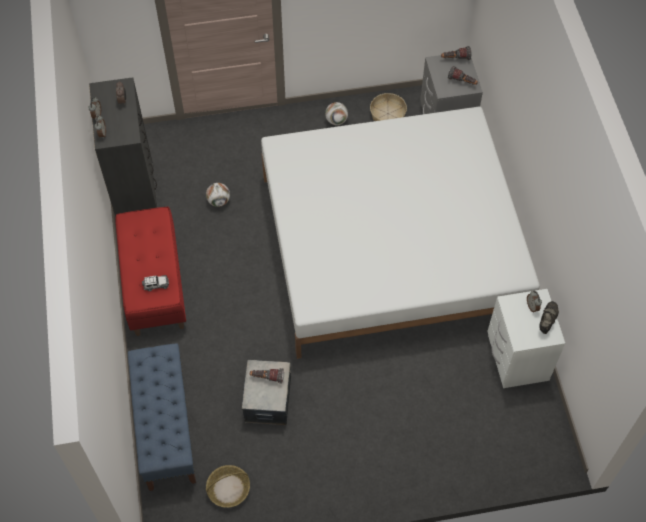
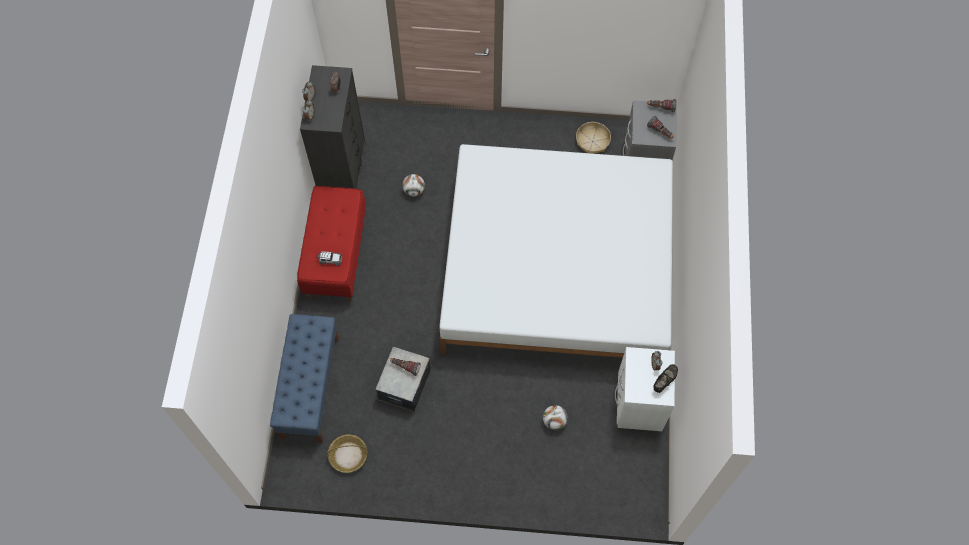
camera: 15 degrees right, 5 degrees up
football [325,102,348,125] -> football moved to [543,405,568,430]

